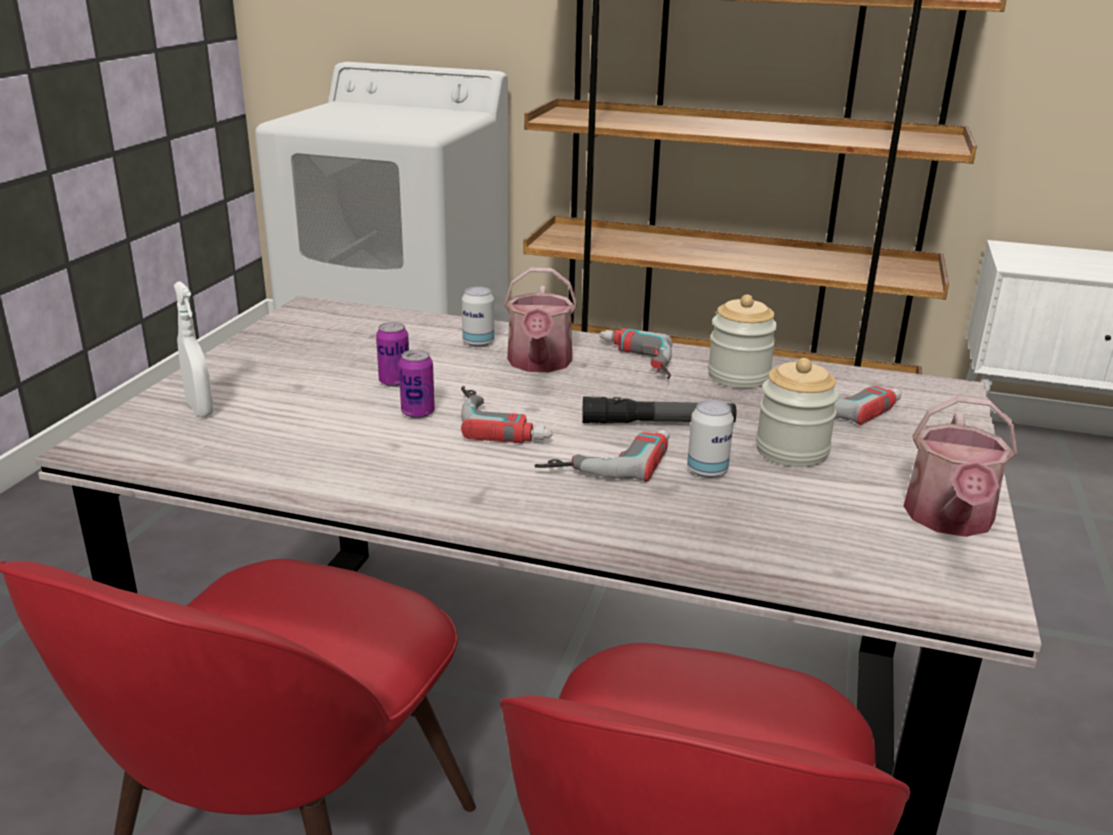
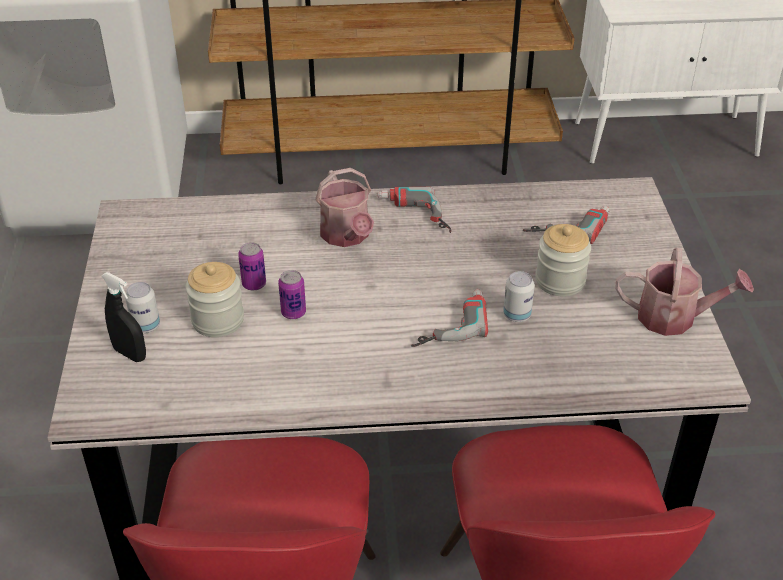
camera: 20 degrees left, 15 degrees up
white spray bottle [174,281,214,417] -> black spray bottle [101,272,146,362]
power drill [461,386,553,444] -> none
can [462,287,494,347] -> can moved to [125,282,160,333]
flashlight [582,396,736,424] -> none
jar [708,295,778,388] -> jar moved to [185,262,244,337]
watering can [903,396,1017,537] -> watering can turned 75 degrees counterclockwise [615,248,754,336]

